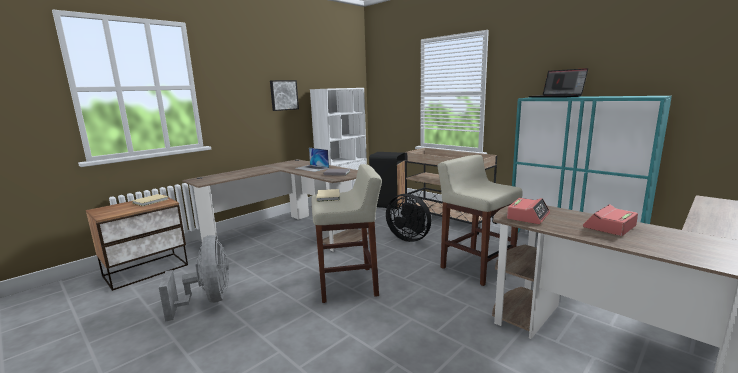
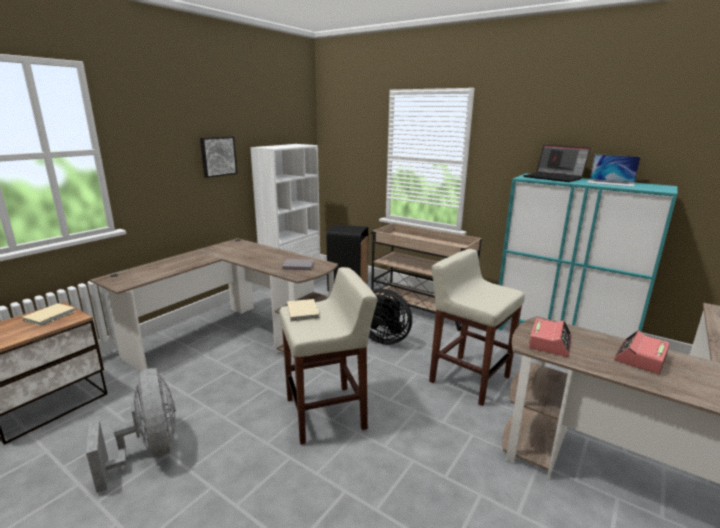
camera: 10 degrees left, 5 degrees up
laptop [295,148,329,172] -> laptop moved to [587,154,641,187]

